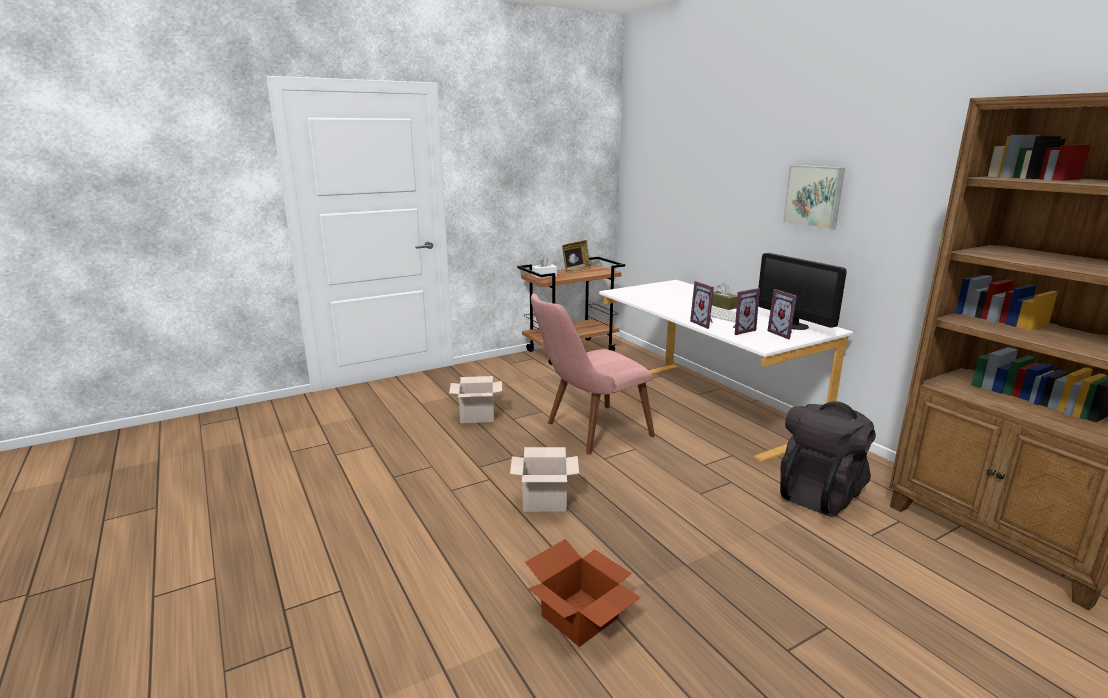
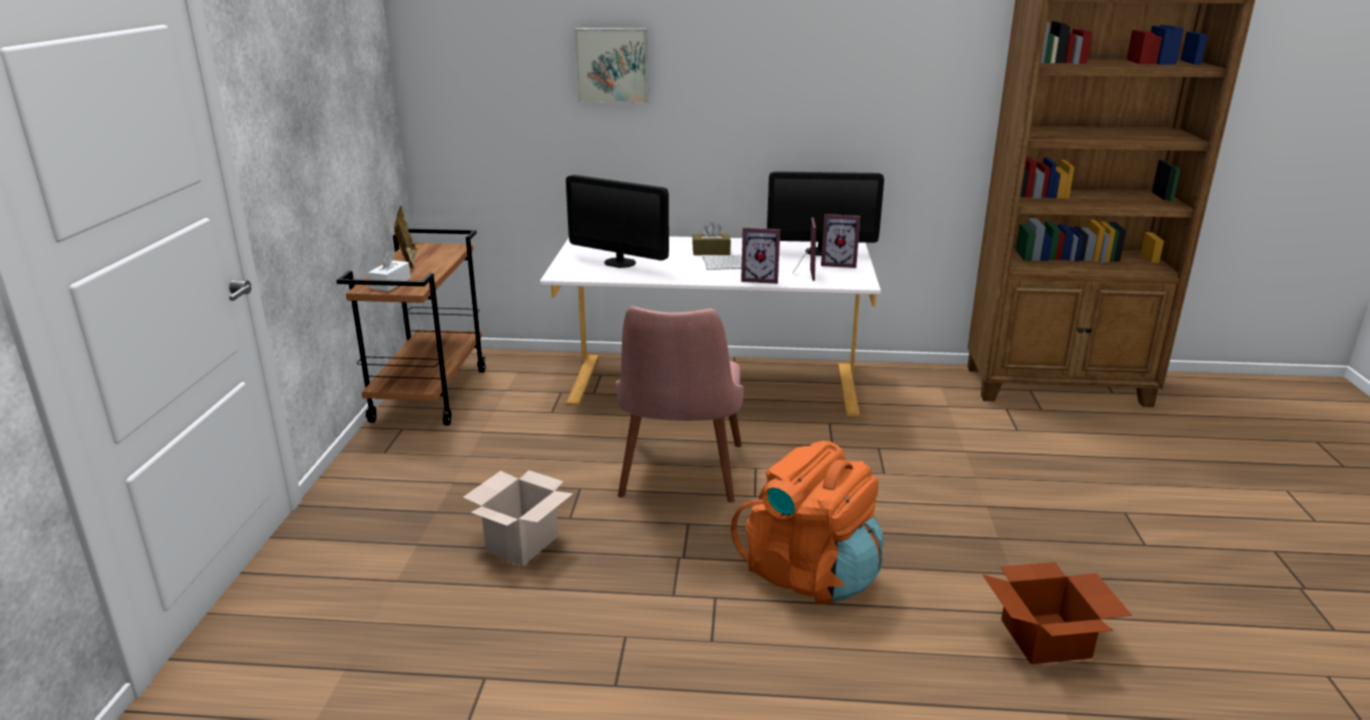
camera: 55 degrees left, 5 degrees up
cardboard box [510,447,579,512] -> orange backpack [731,441,883,604]
black backpack [780,401,876,517] -> none
picture [783,165,845,230] -> picture moved to [574,28,648,104]
none -> monitor [566,175,669,268]

